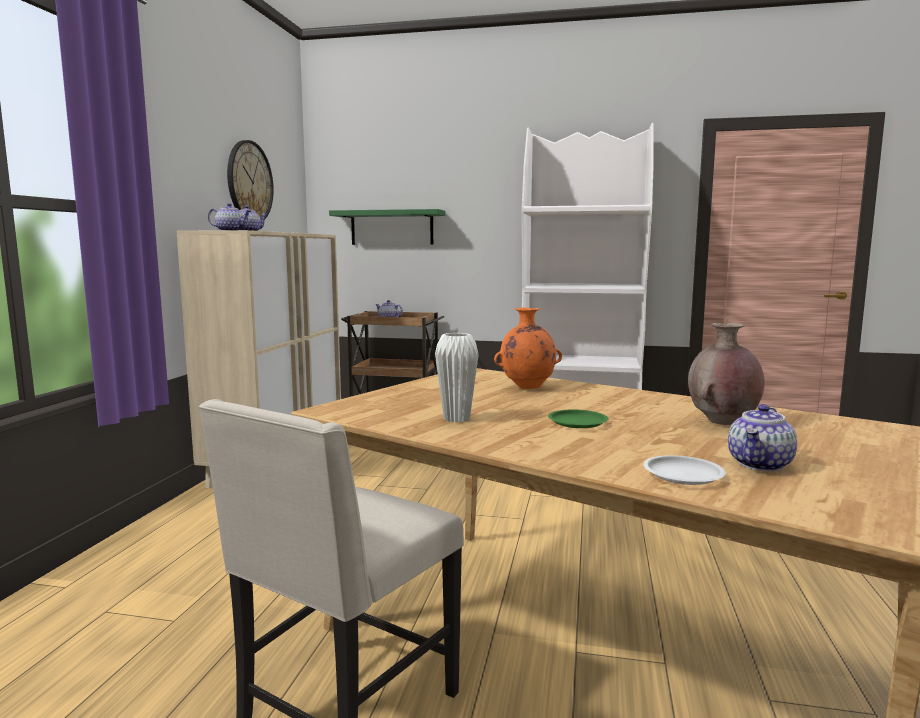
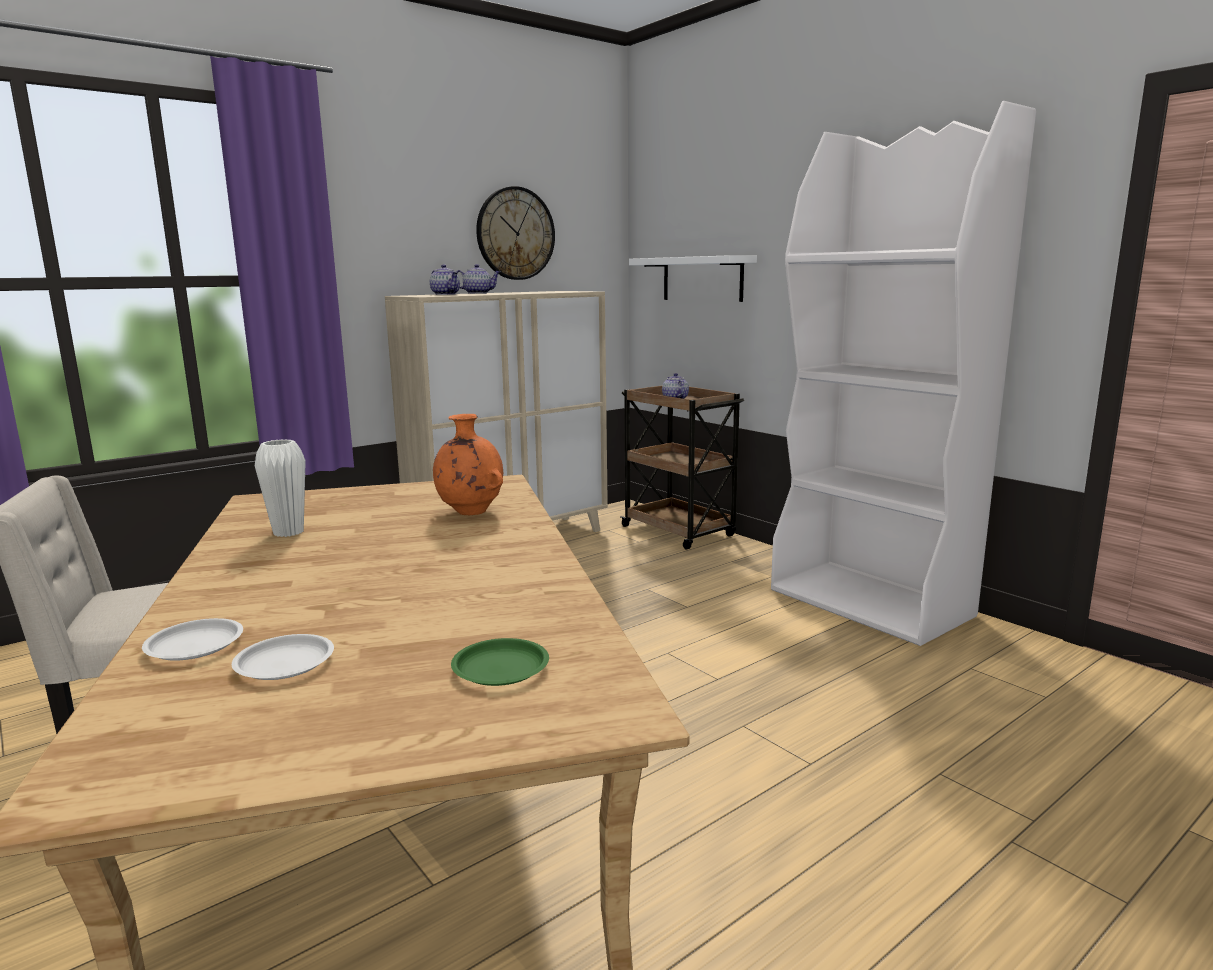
camera: 40 degrees right, 5 degrees up
green shelf [329,209,445,245] -> white shelf [629,255,757,302]
green plate [548,409,609,428] -> green plate moved to [451,638,549,686]
brown vase [688,323,765,425] -> none
teapot [728,404,797,471] -> white plate [232,634,334,680]

